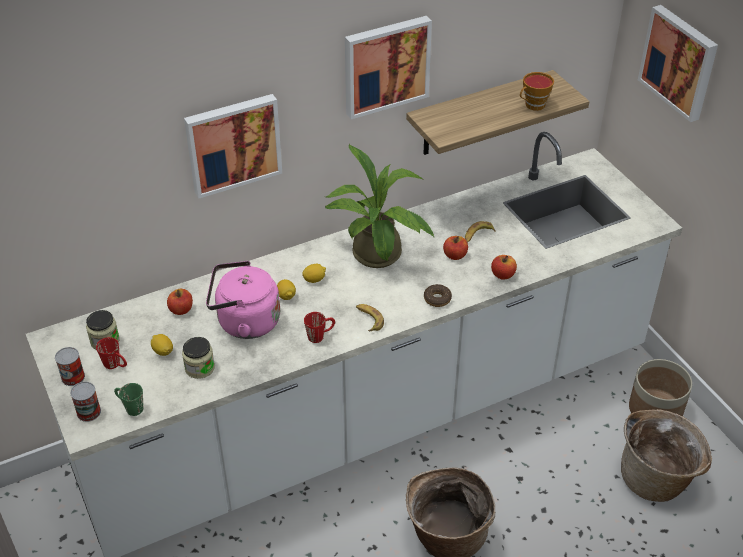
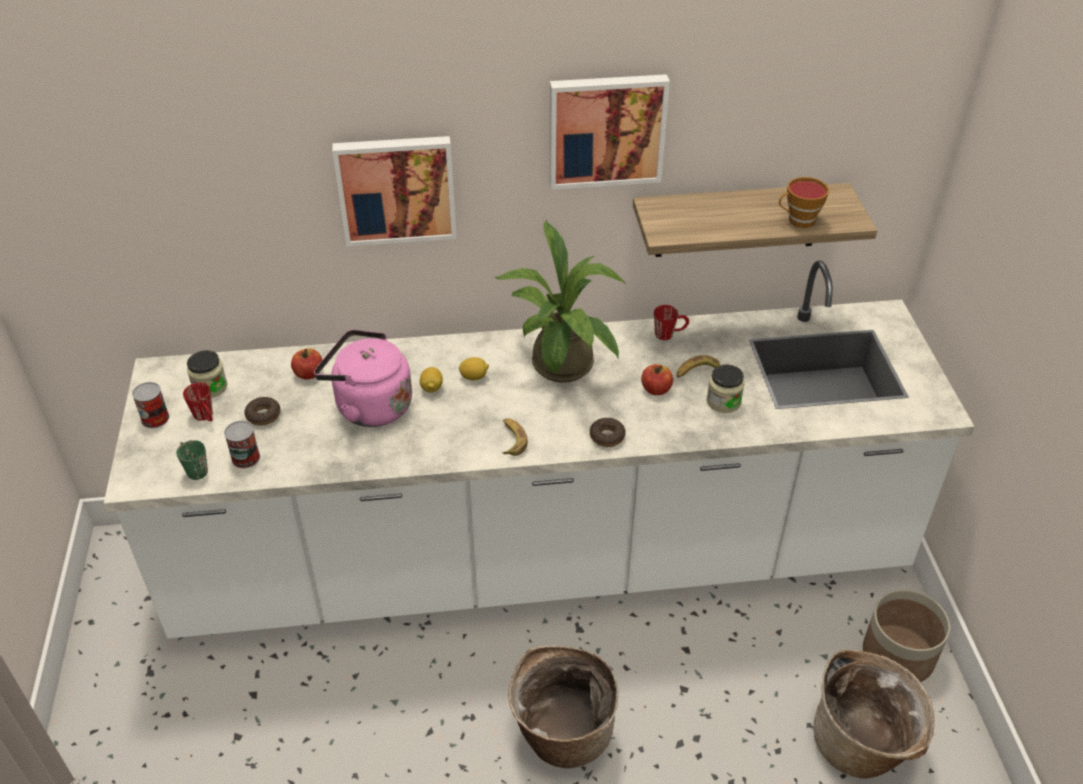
camera: 20 degrees right, 0 degrees up
can [70,382,101,422] -> can moved to [224,421,260,468]
lemon [151,334,173,356] -> donut [244,397,280,425]
jar [182,337,215,379] -> jar moved to [706,365,745,413]
red mug [304,312,335,343] -> red mug moved to [654,305,689,340]
apple [491,255,517,280] -> none
picture [638,5,718,122] -> none

